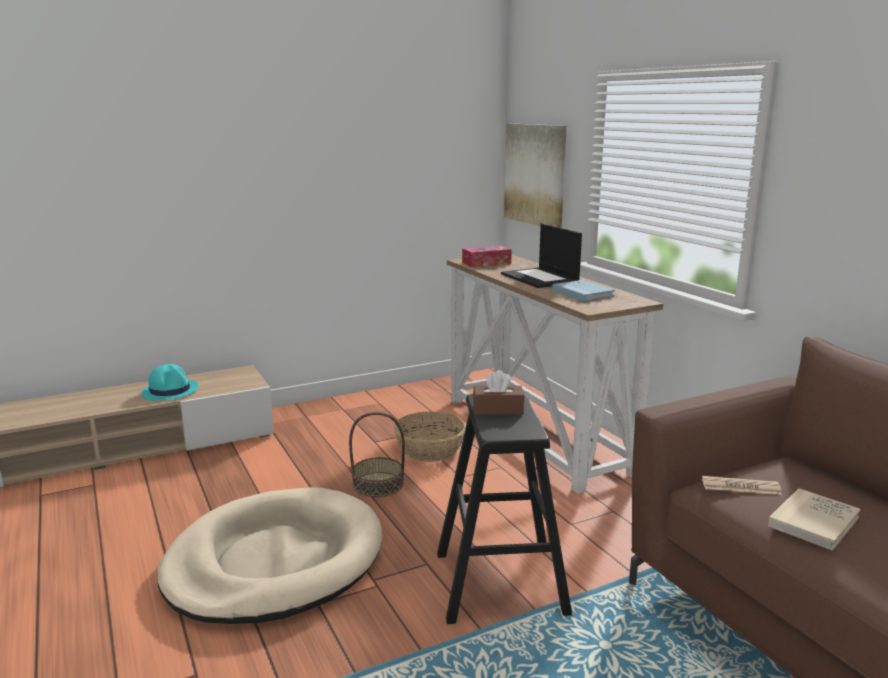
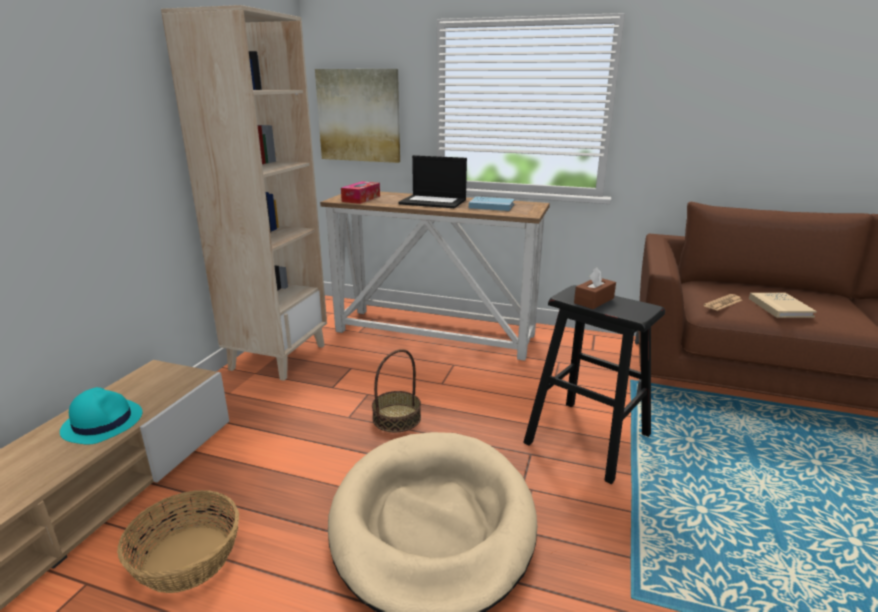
camera: 45 degrees left, 5 degrees up
basket [394,412,466,462] -> basket moved to [117,490,239,593]
none -> beige bookcase [161,5,327,381]

